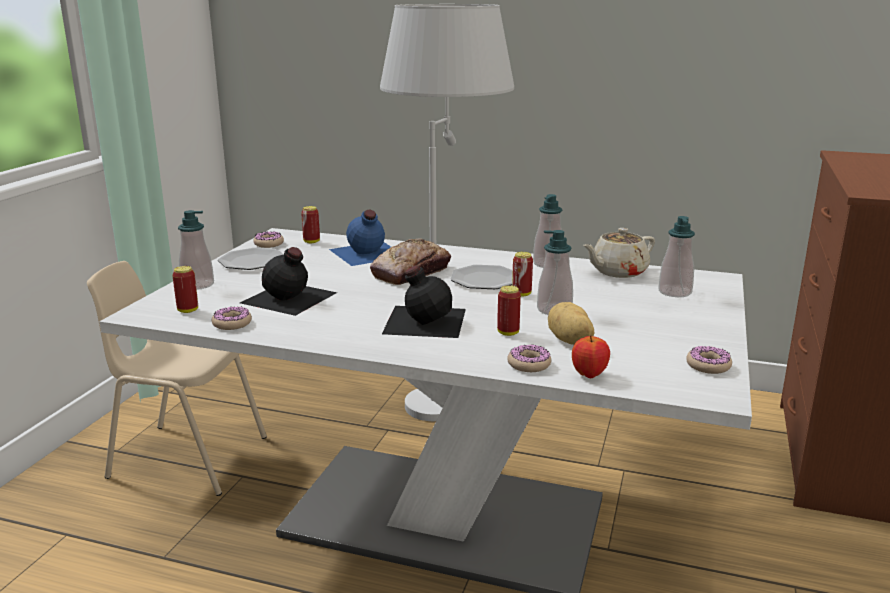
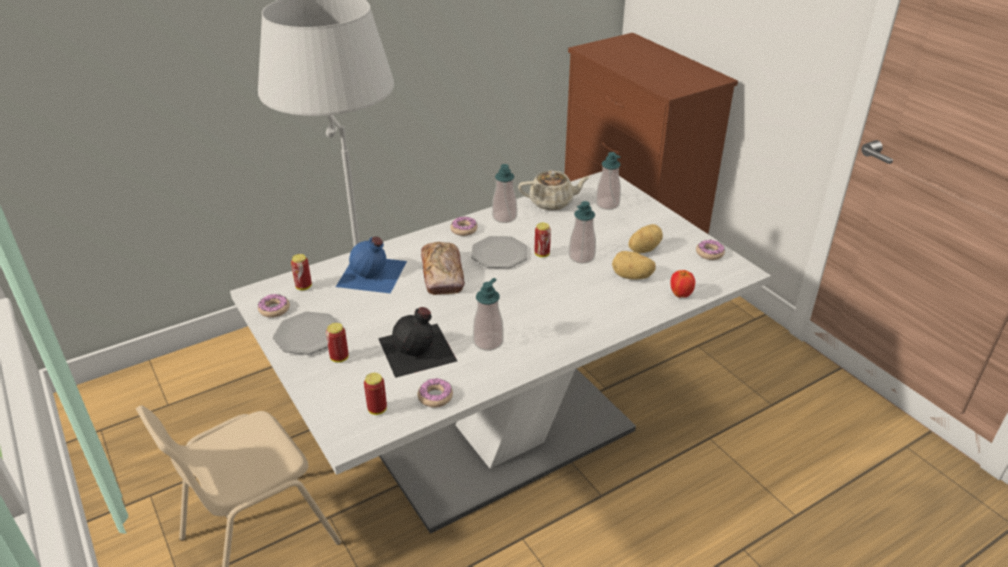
camera: 50 degrees left, 15 degrees up
soap dispenser [178,210,214,290] -> soap dispenser moved to [473,278,504,351]
black bottle [382,265,466,338] -> none
can [497,285,521,336] -> can moved to [326,323,349,362]
donut [507,344,551,372] -> donut moved to [450,216,477,236]
beige teapot [583,228,655,278] -> beige teapot turned 105 degrees counterclockwise [518,170,590,210]
none -> potato [629,224,663,253]

